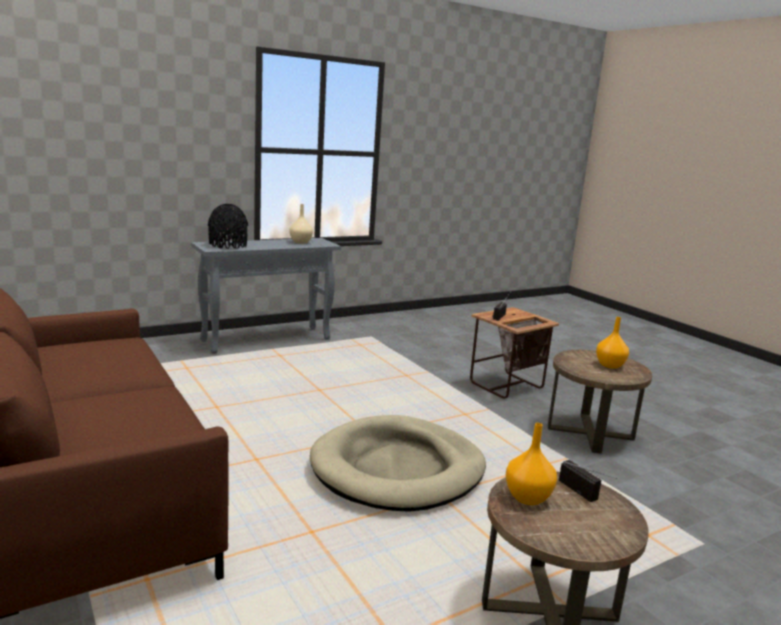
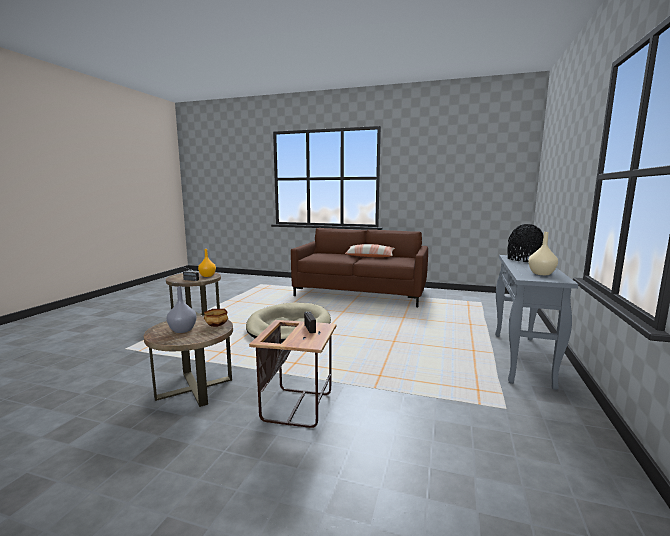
camera: 140 degrees right, 5 degrees down
orange vase [596,317,629,369] -> grey vase [167,286,197,333]
none -> bowl [204,309,228,327]
none -> pillow [345,244,395,257]

